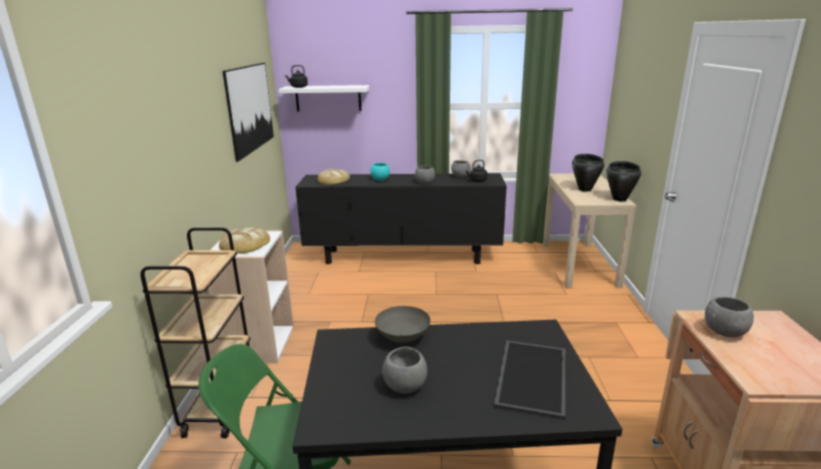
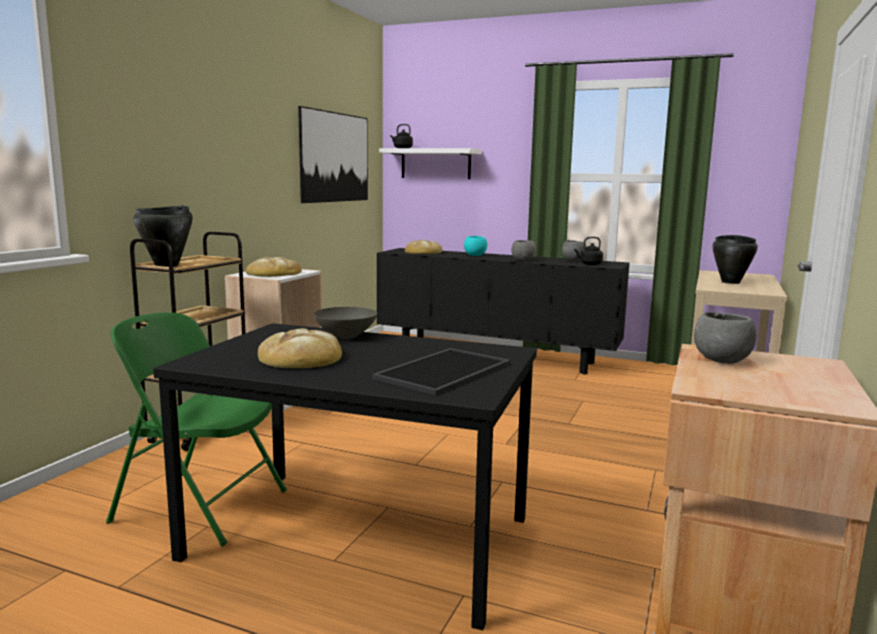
camera: 20 degrees right, 10 degrees down
grey bowl [382,347,427,393] -> bread [258,329,342,368]
black cooking pot [606,161,641,201] -> black cooking pot moved to [134,206,193,267]

